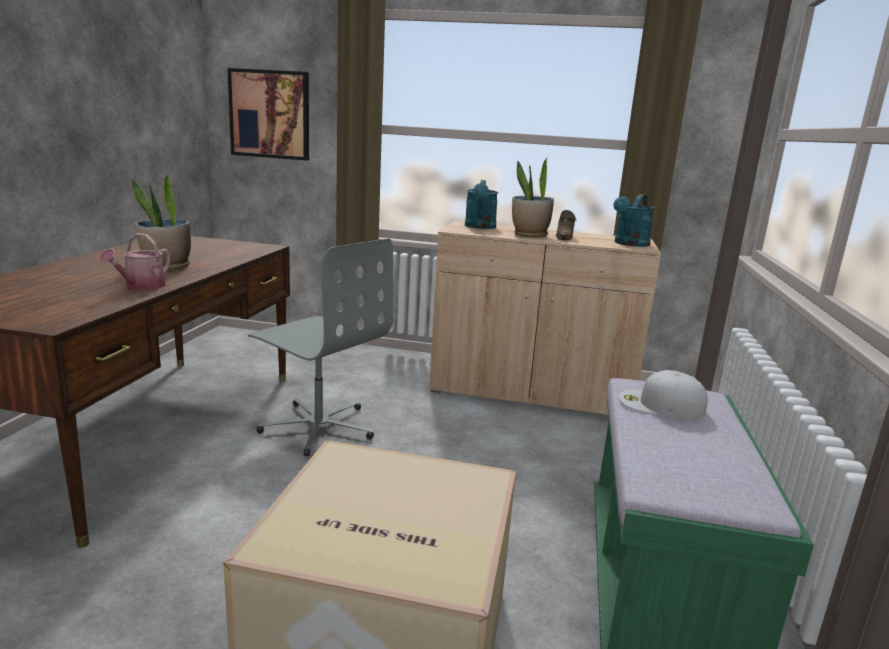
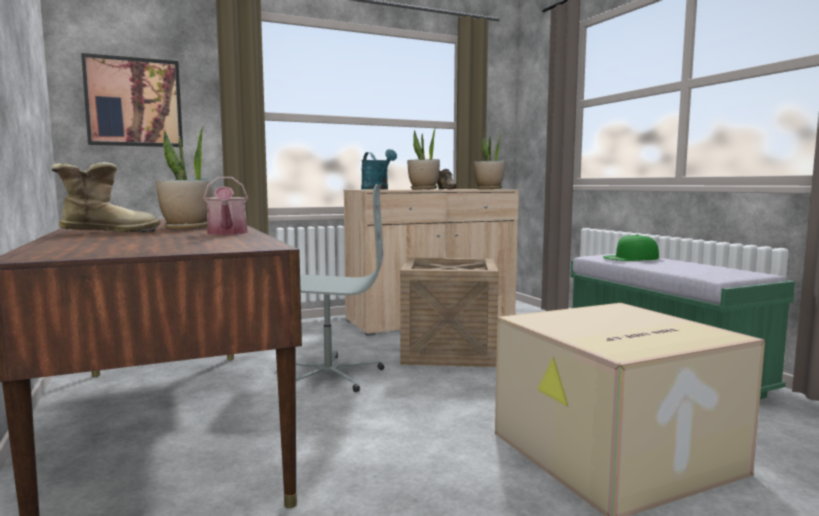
camera: 35 degrees left, 10 degrees down
turquoise watering can [613,194,655,247] -> potted plant [474,132,505,189]
white cap [619,370,708,420] -> green cap [603,234,659,261]
none -> boot [51,162,160,232]
none -> crate [400,258,499,367]

